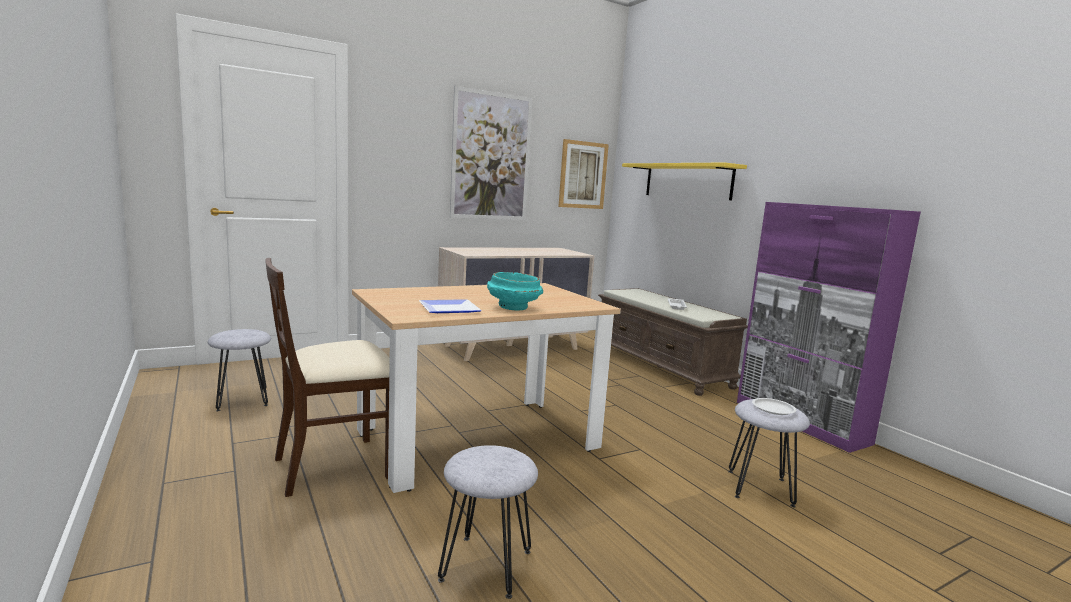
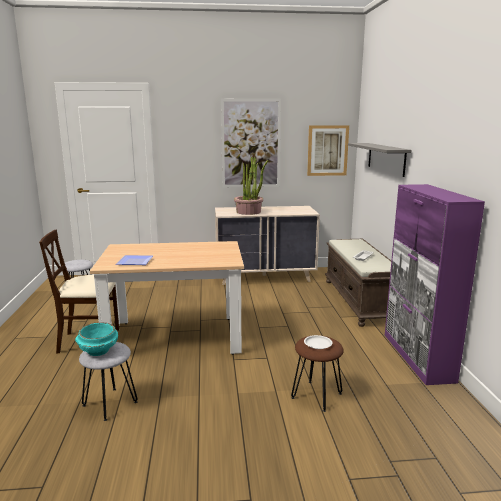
camera: 25 degrees right, 5 degrees up
turquoise bowl [487,272,543,311] -> turquoise bowl moved to [75,322,118,356]
yellow shelf [622,163,747,200] -> grey shelf [348,143,412,177]
grey stool [728,399,810,507] -> brown stool [291,335,344,412]
none -> potted plant [234,156,268,215]

